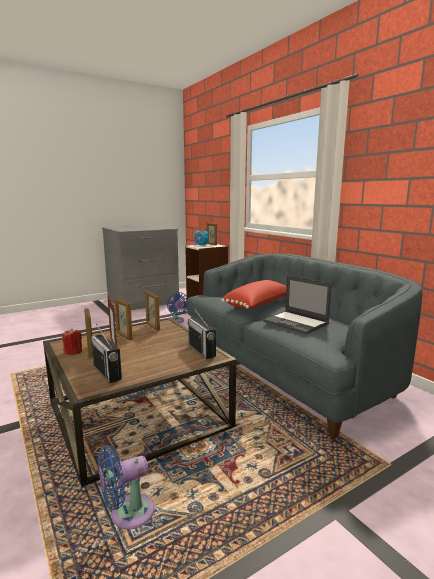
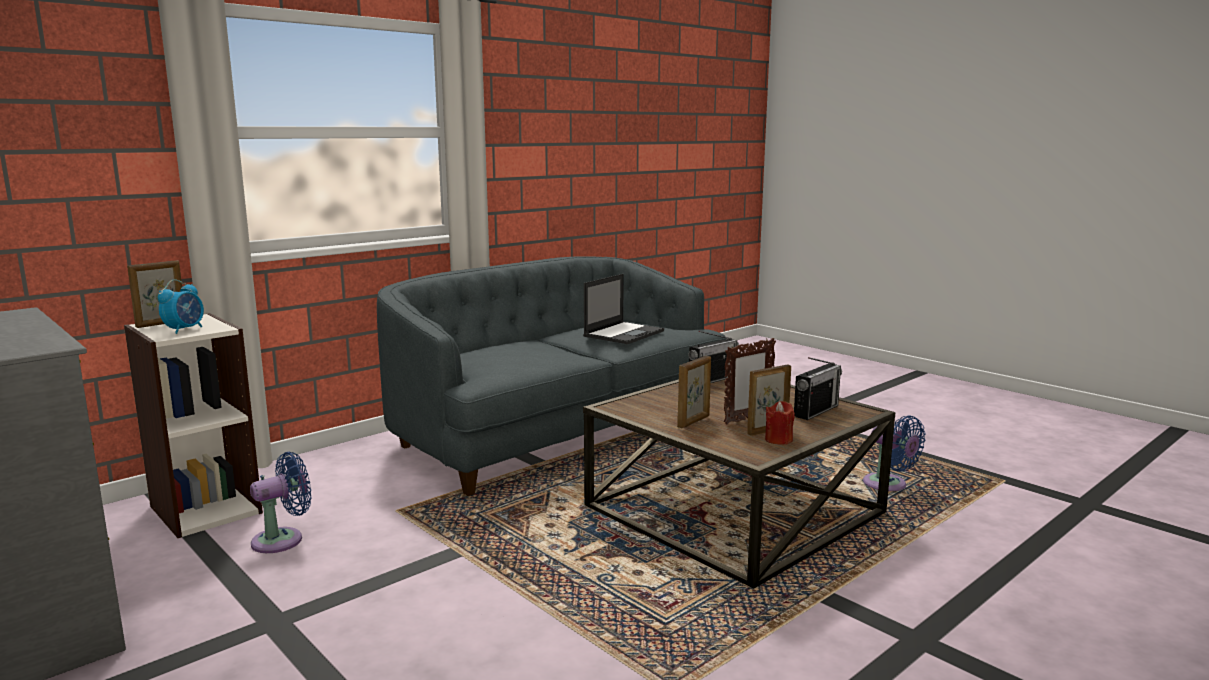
camera: 100 degrees left, 0 degrees up
picture frame [145,291,160,331] -> none
red pillow [221,280,287,309] -> none

